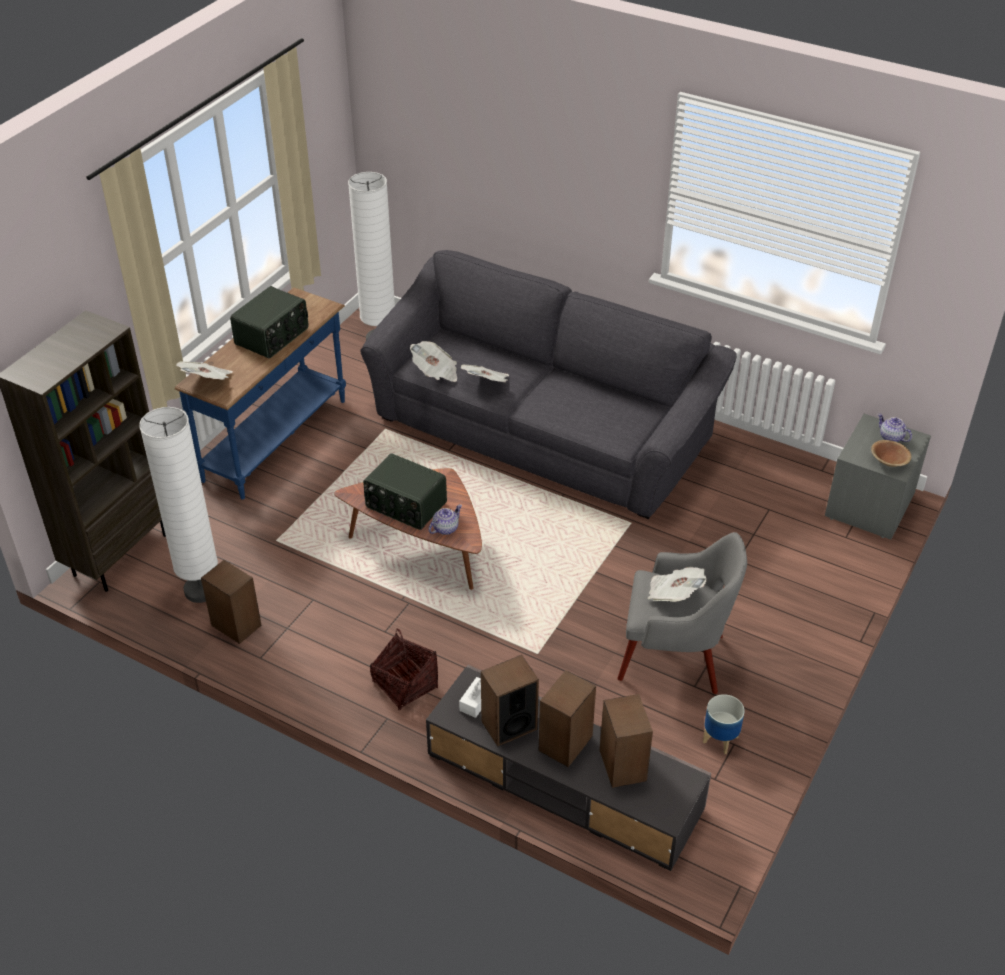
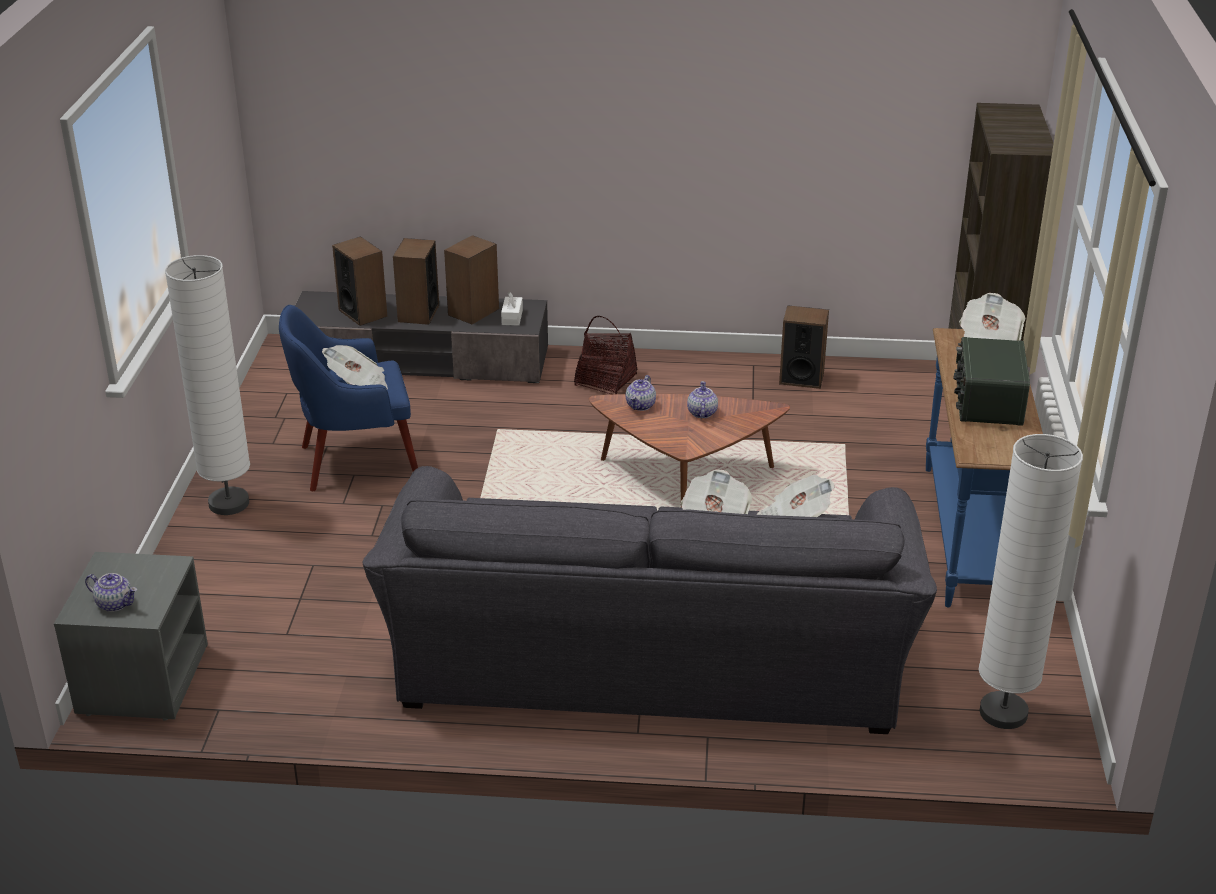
camera: 155 degrees right, 10 degrees down
white floor lamp [139,407,218,603] -> white floor lamp moved to [165,255,250,515]
radio [363,453,447,530] -> teapot [687,381,718,418]
grey armchair [618,532,747,694] -> blue armchair [279,305,418,491]
planter [703,694,745,754] -> none
brown bowl [871,440,912,467] -> none

